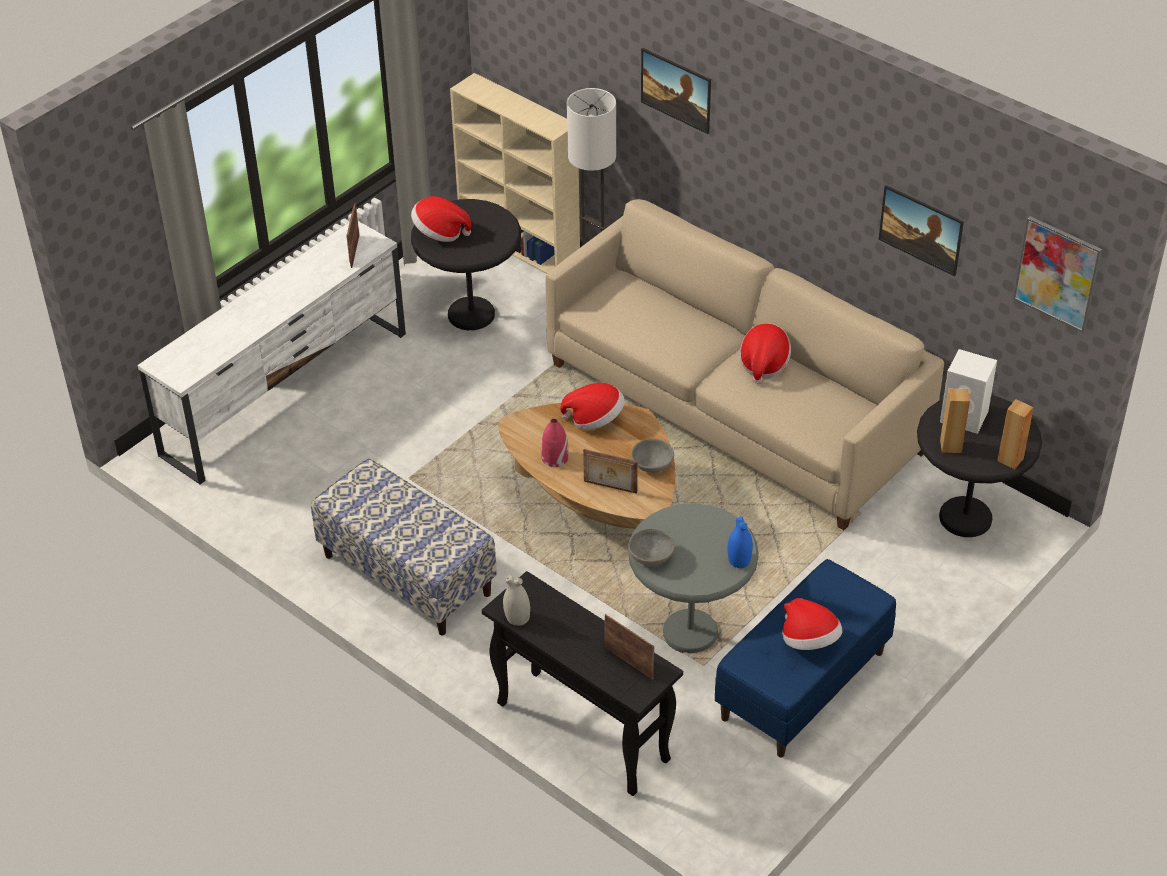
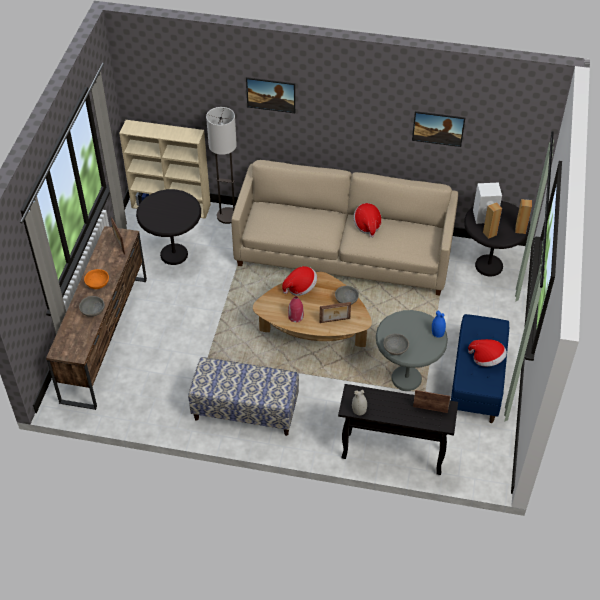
camera: 30 degrees left, 5 degrees up
white tv stand [137,221,406,485] -> brown tv stand [46,226,147,410]
hat [411,196,471,242] -> none
picture [1013,216,1102,332] -> none
none -> grey bowl [79,296,105,317]
none -> orange bowl [84,269,109,289]

